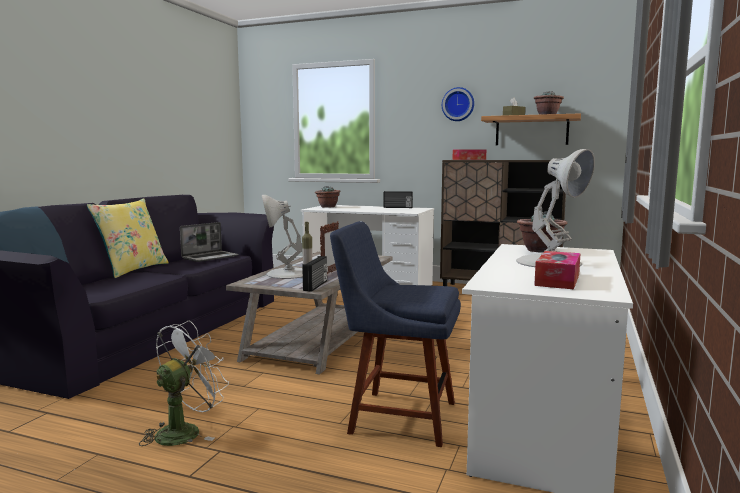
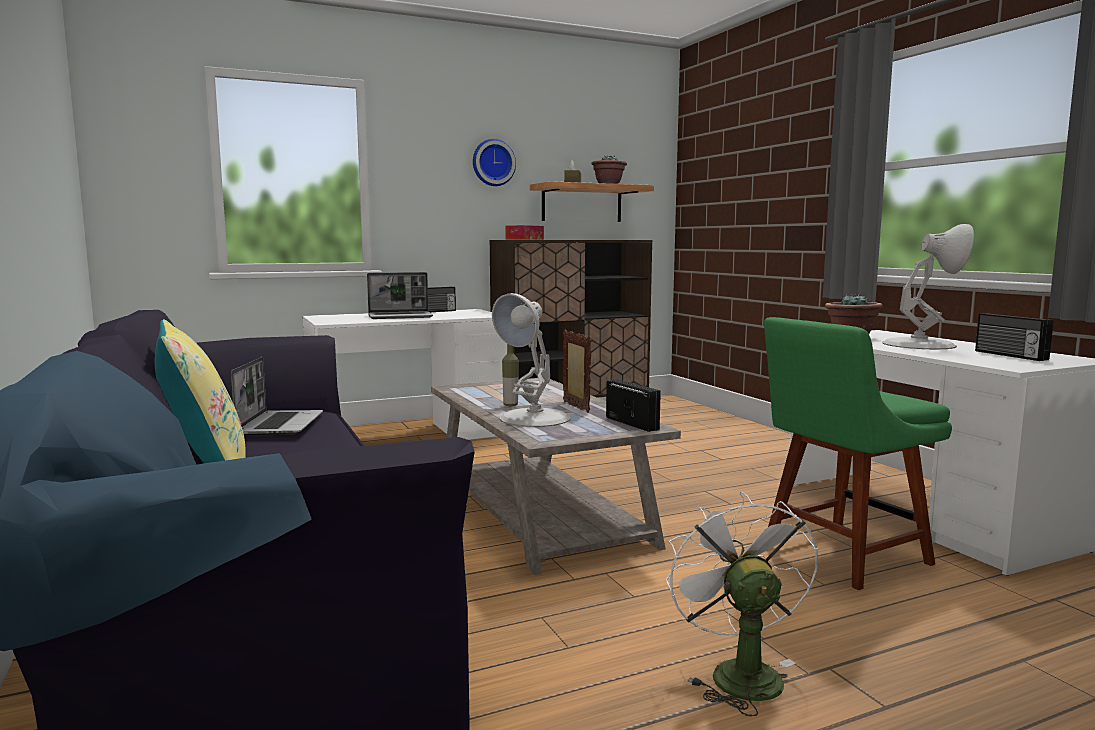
camera: 45 degrees left, 0 degrees up
potted plant [315,186,341,208] -> none
blue chair [330,221,461,447] -> green chair [764,317,952,590]
tissue box [534,251,581,289] -> radio [975,313,1053,361]
none -> laptop [367,272,433,319]

